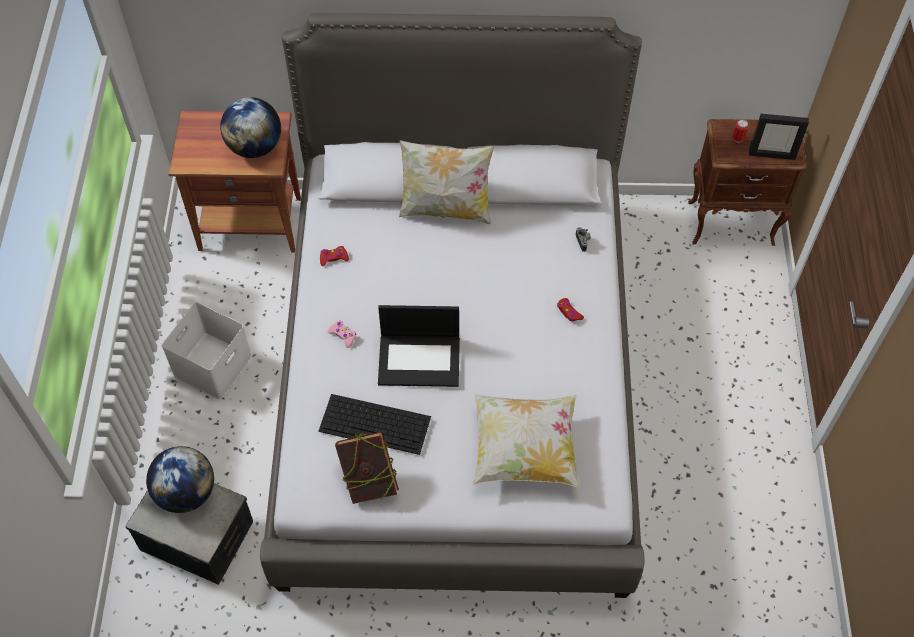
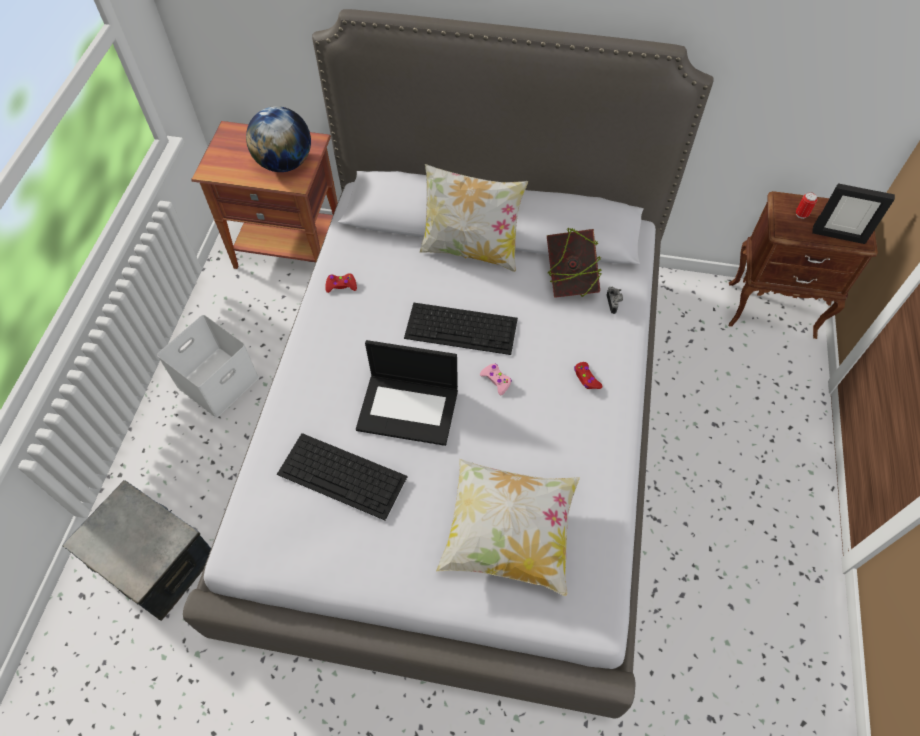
camera: 10 degrees right, 0 degrees up
globe [146,446,214,513] -> none
pink game controller [328,321,356,348] -> pink game controller moved to [480,363,512,395]
book [335,431,399,504] -> book moved to [547,227,602,298]
none -> keyboard [404,303,518,355]

